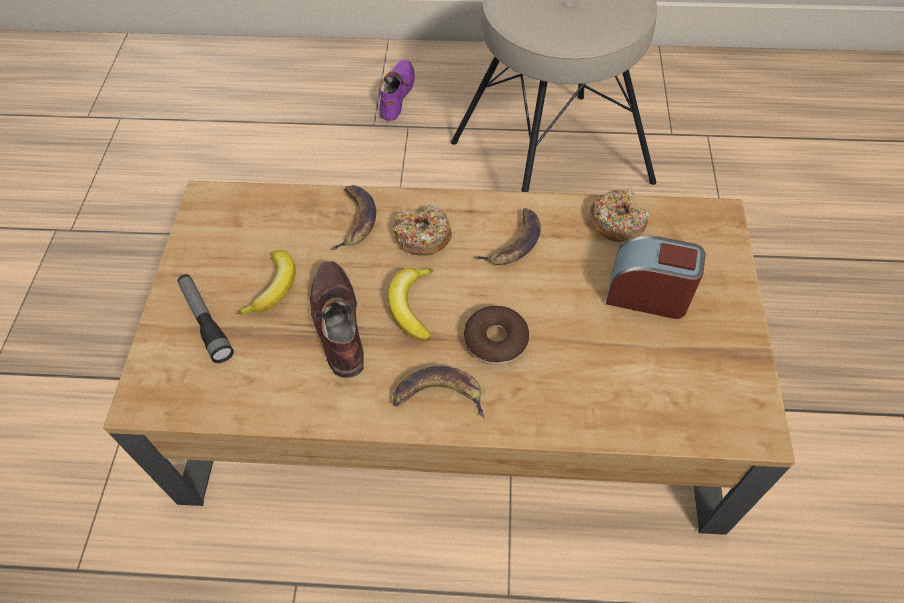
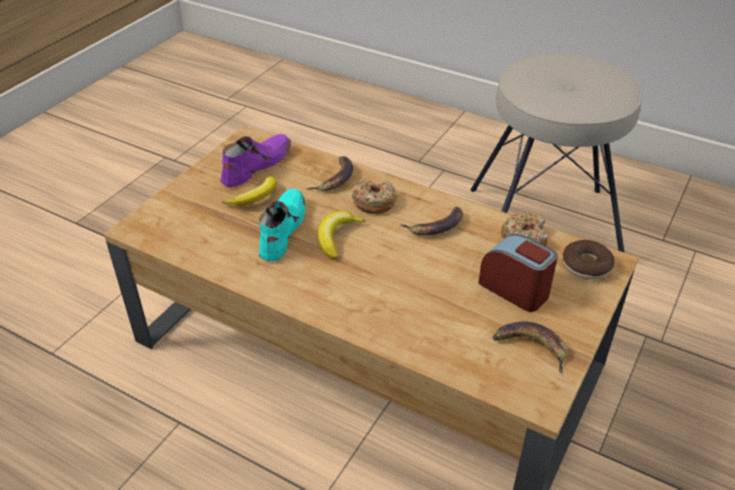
camera: 25 degrees right, 15 degrees down
flashlight [178,275,234,363] -> none
brown shoe [310,261,364,378] -> turquoise shoe [259,189,305,261]
purple shoe [379,60,415,121] -> purple shoe moved to [221,134,291,187]
banana [392,366,485,418] -> banana moved to [493,322,567,374]
donut [464,306,529,365] -> donut moved to [562,240,615,280]

